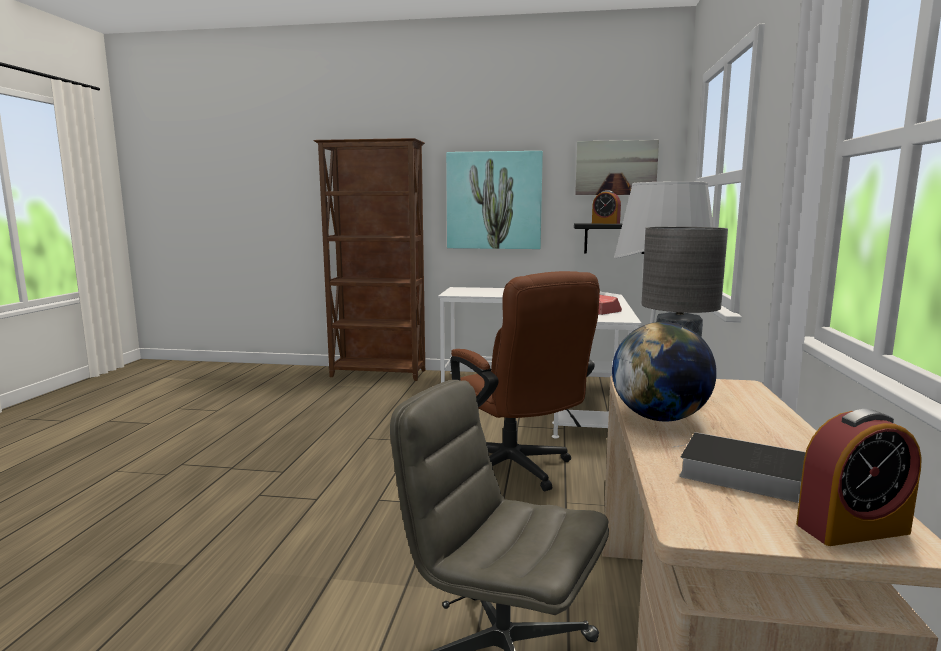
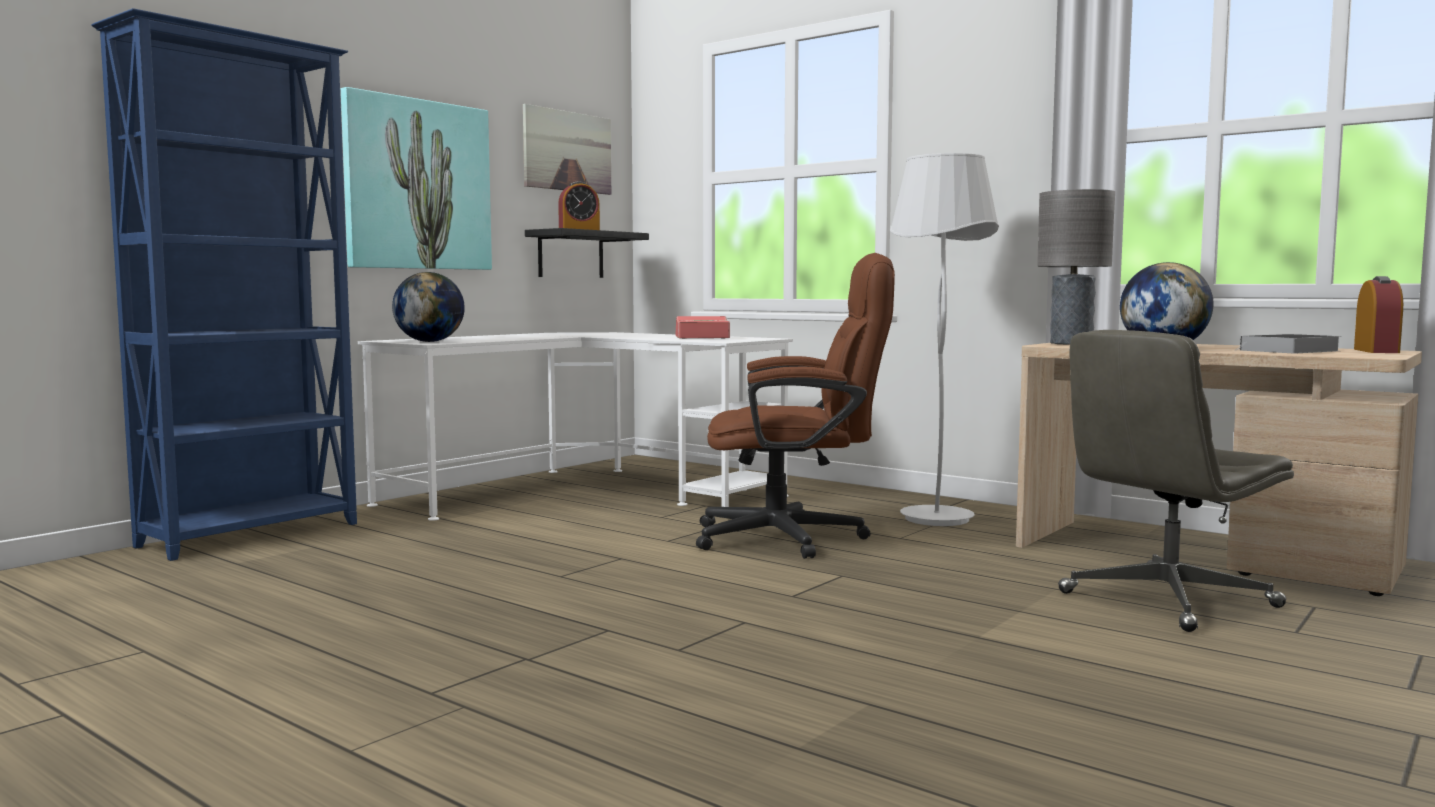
camera: 60 degrees left, 5 degrees down
brown bookcase [313,138,425,381] -> blue bookcase [91,8,357,561]
none -> globe [392,272,465,342]

